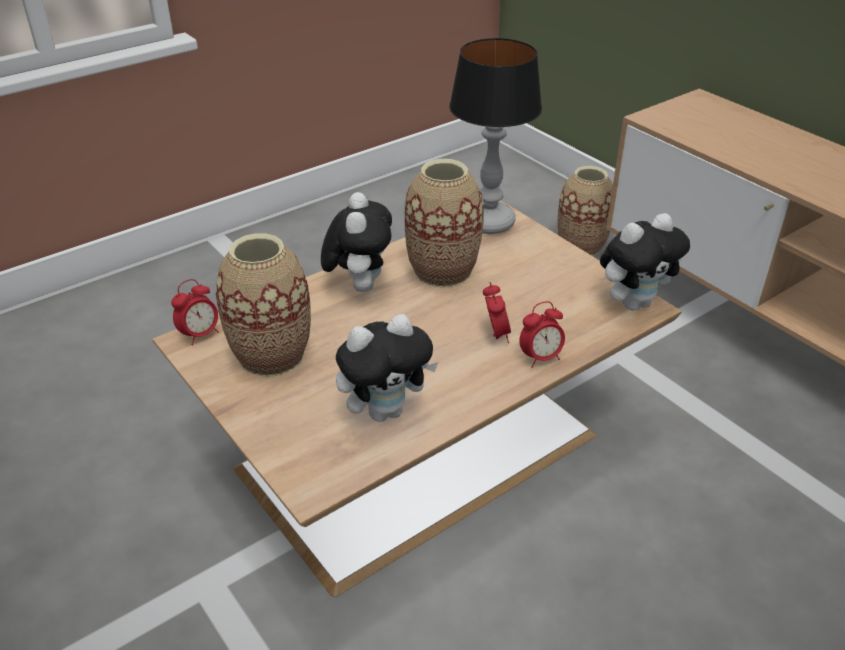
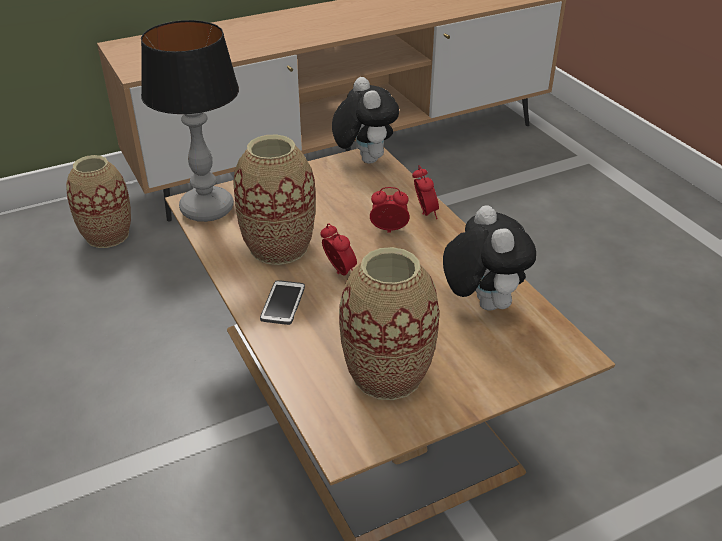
camera: 80 degrees left, 0 degrees up
alarm clock [171,279,219,345] -> alarm clock moved to [320,223,357,275]
plush toy [321,192,392,292] -> phone [260,280,305,325]

